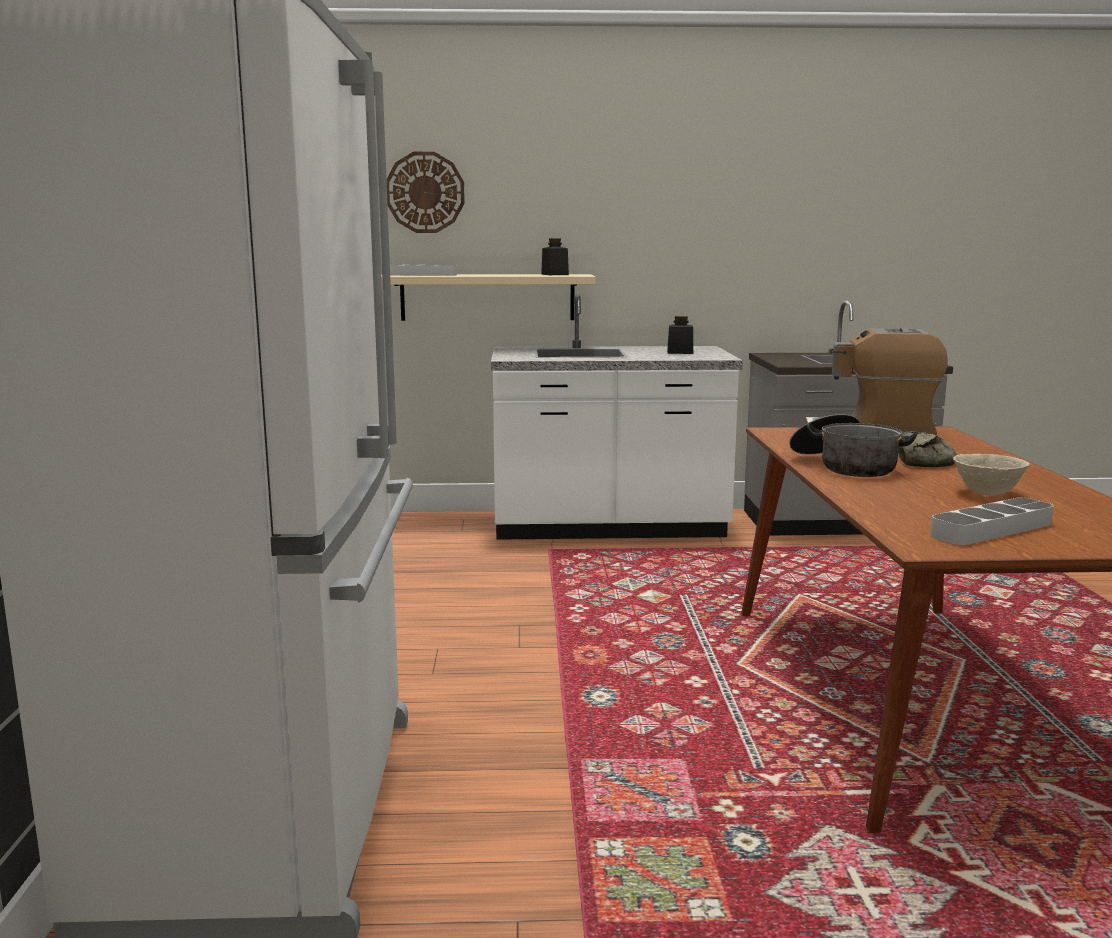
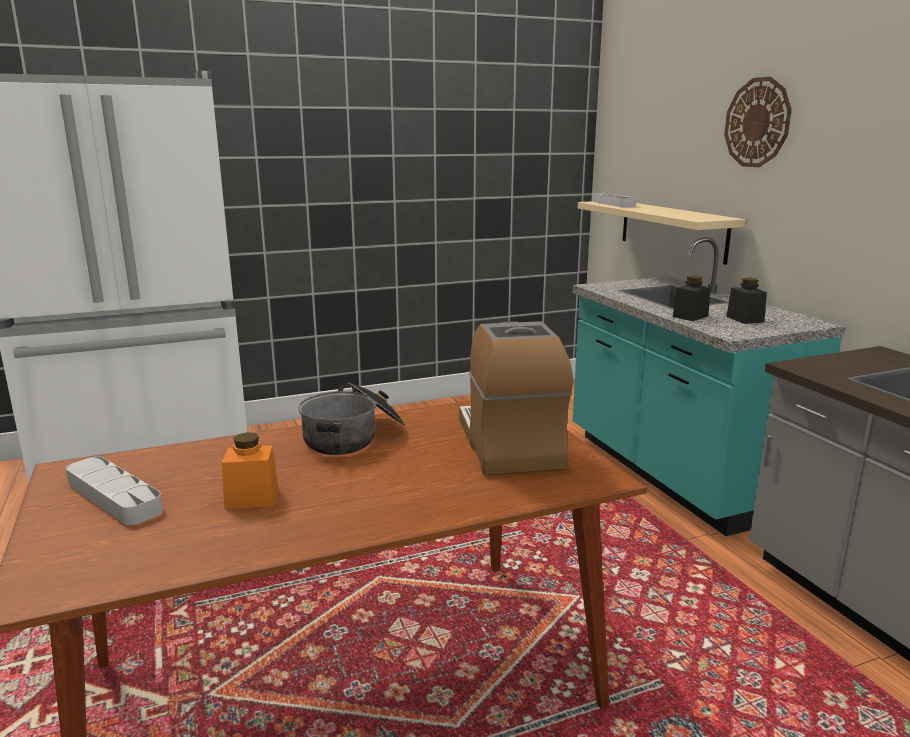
camera: 70 degrees right, 5 degrees up
wall clock [387,152,465,233] -> wall clock moved to [724,77,792,167]
white counter [491,294,743,540] -> turquoise counter [573,237,846,536]
black jar [541,239,569,275] -> black jar moved to [673,275,710,321]
bread [898,431,957,467] -> none
beige bowl [953,454,1029,496] -> orange jar [222,432,278,509]

